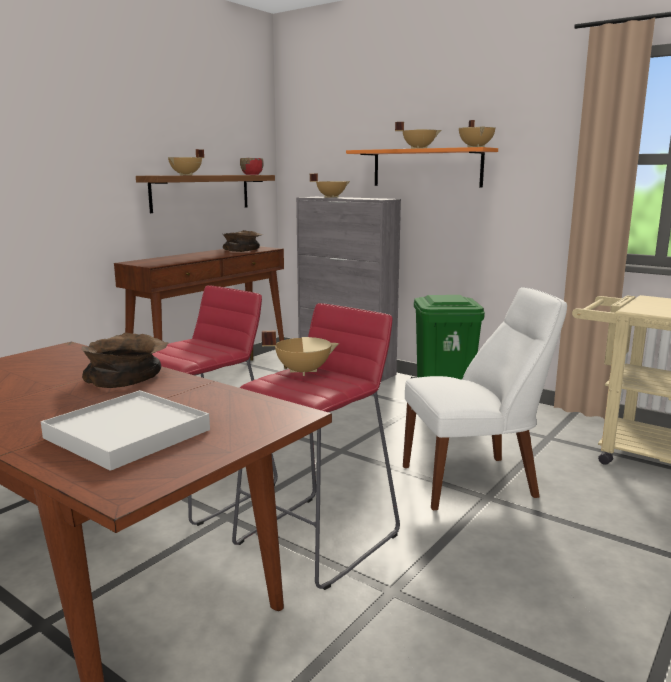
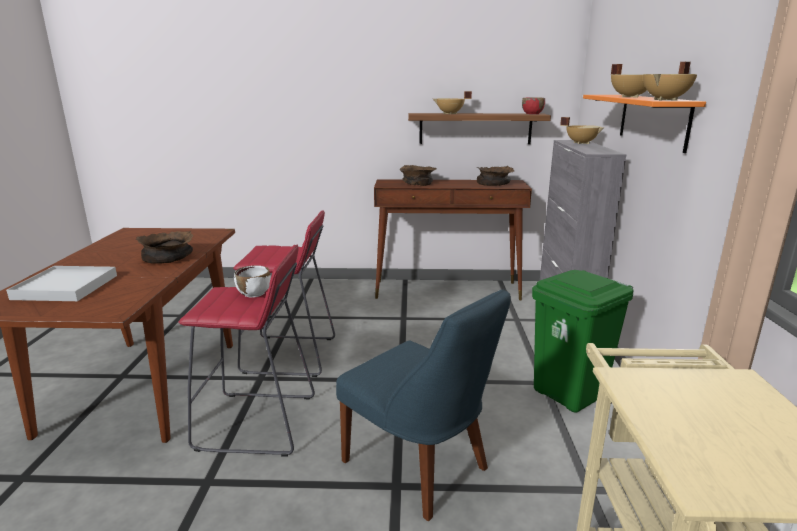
camera: 55 degrees right, 5 degrees up
beige cooking pot [262,331,339,376] -> white bowl [234,265,271,297]
white chair [403,287,567,510] -> blue chair [336,289,511,521]
none -> brown bowl [400,165,437,186]

